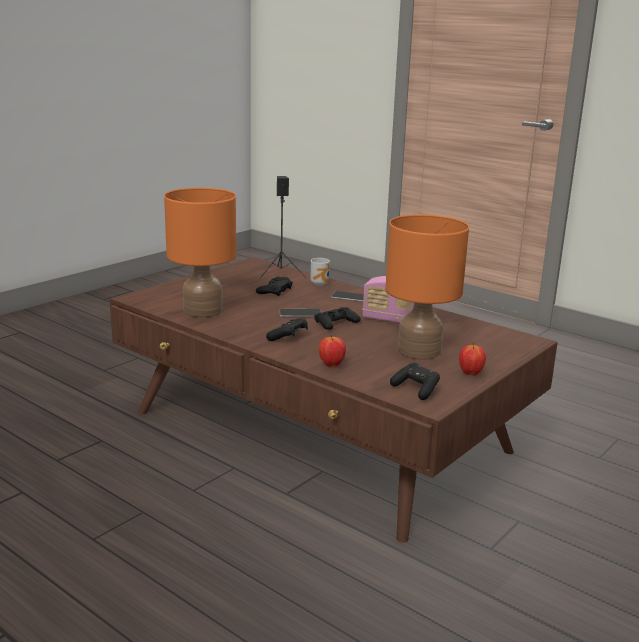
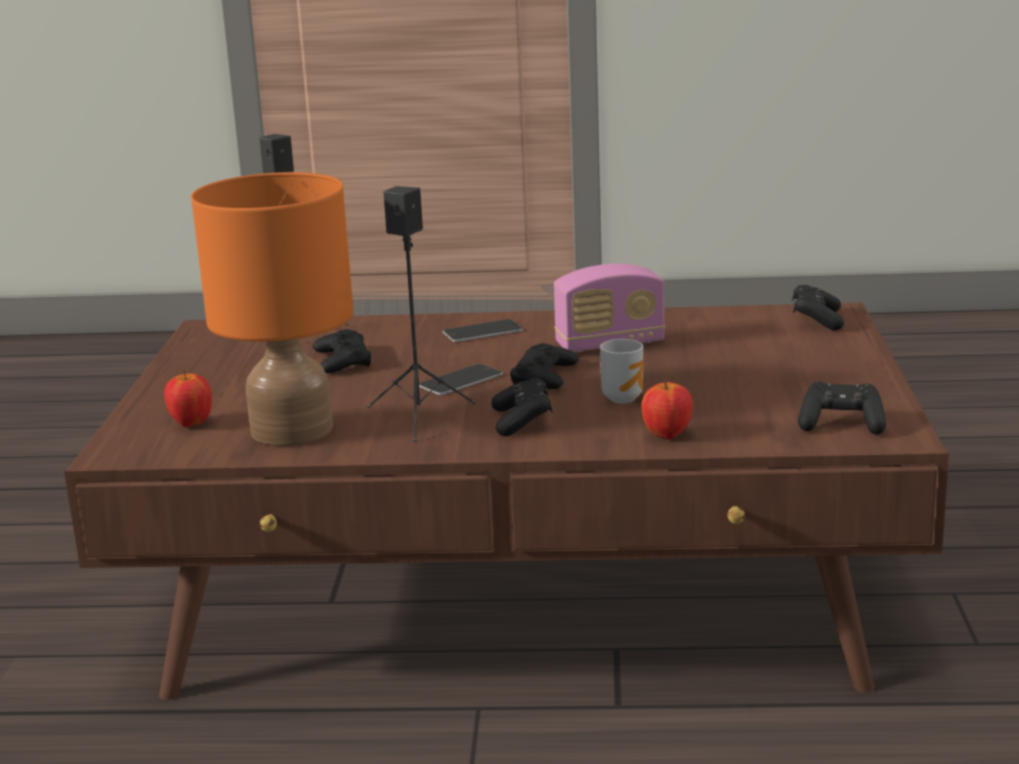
camera: 35 degrees left, 0 degrees up
mug [311,258,330,286] -> mug moved to [600,339,643,404]
orange table lamp [385,214,469,360] -> none
apple [459,342,486,376] -> apple moved to [164,369,212,428]
none -> black speaker [367,186,476,442]
none -> black game controller [792,285,844,331]

